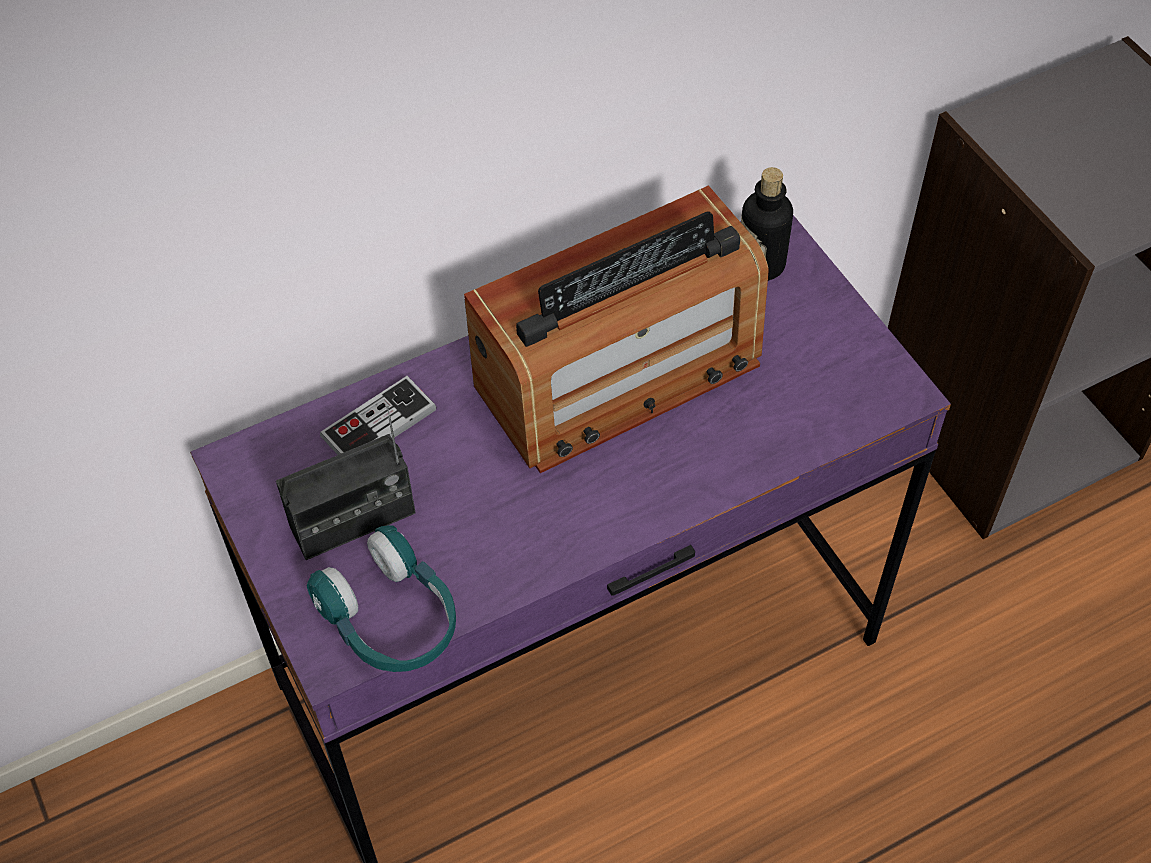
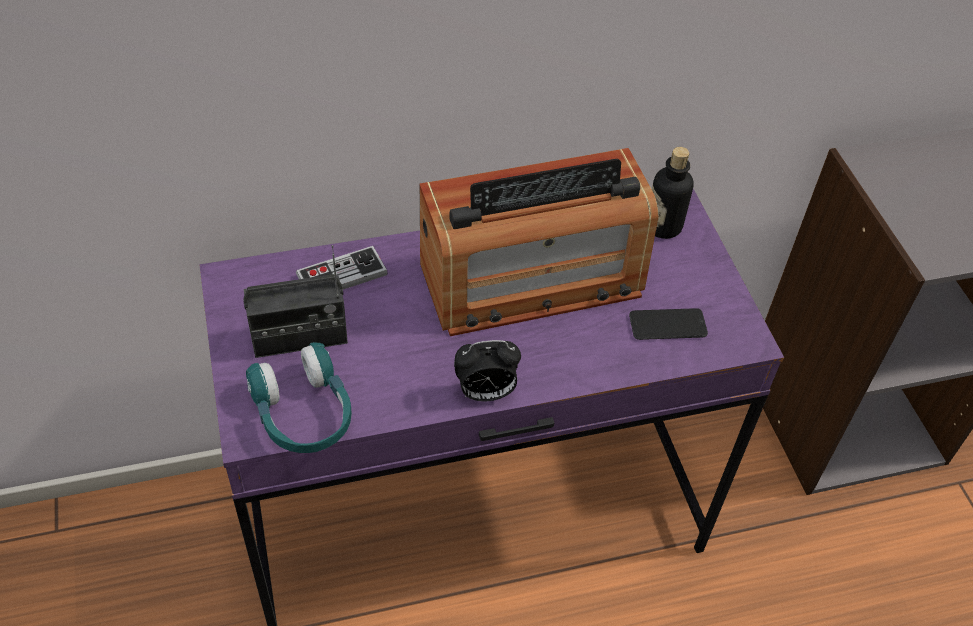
camera: 10 degrees right, 5 degrees down
none -> alarm clock [454,340,521,401]
none -> phone [629,308,708,340]

